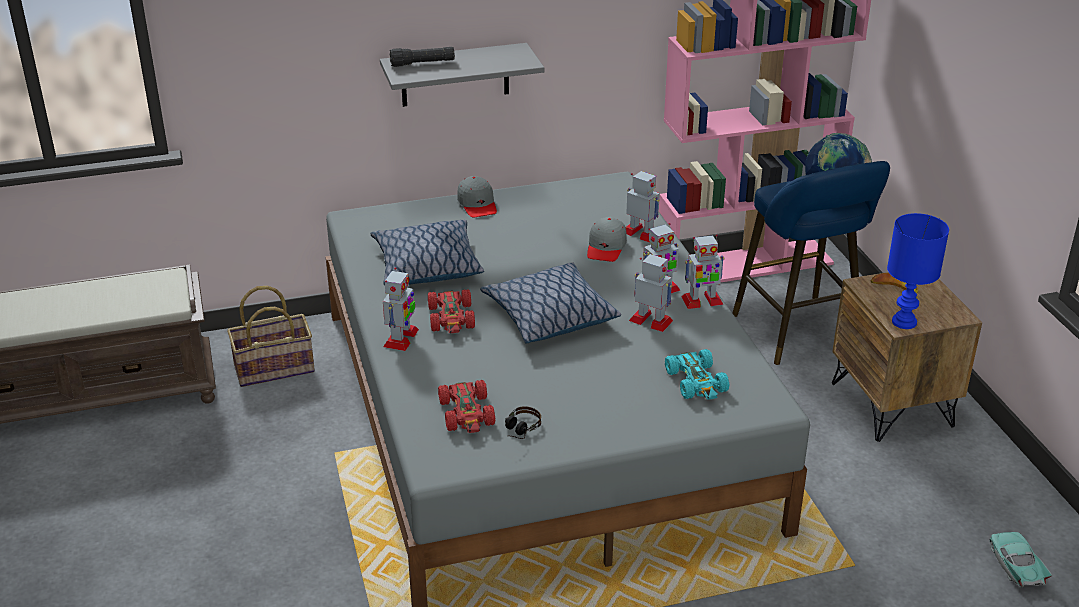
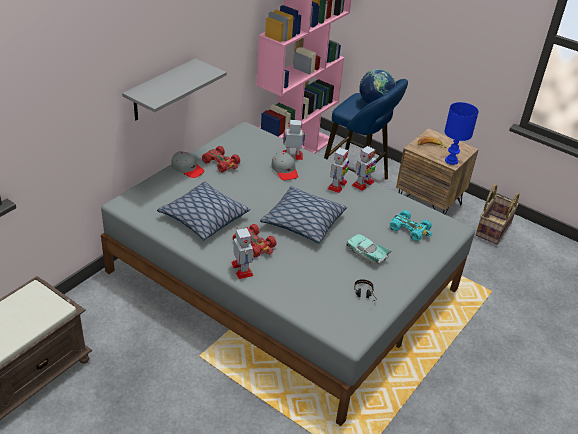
camera: 40 degrees left, 5 degrees up
basket [227,286,315,387] -> basket moved to [476,184,519,244]
black flashlight [390,47,455,67] -> none
red toy car [438,380,495,433] -> red toy car moved to [202,146,240,172]
toy robot [629,254,673,332] -> none
turquoise toy car [989,532,1053,588] -> turquoise toy car moved to [347,234,392,264]

